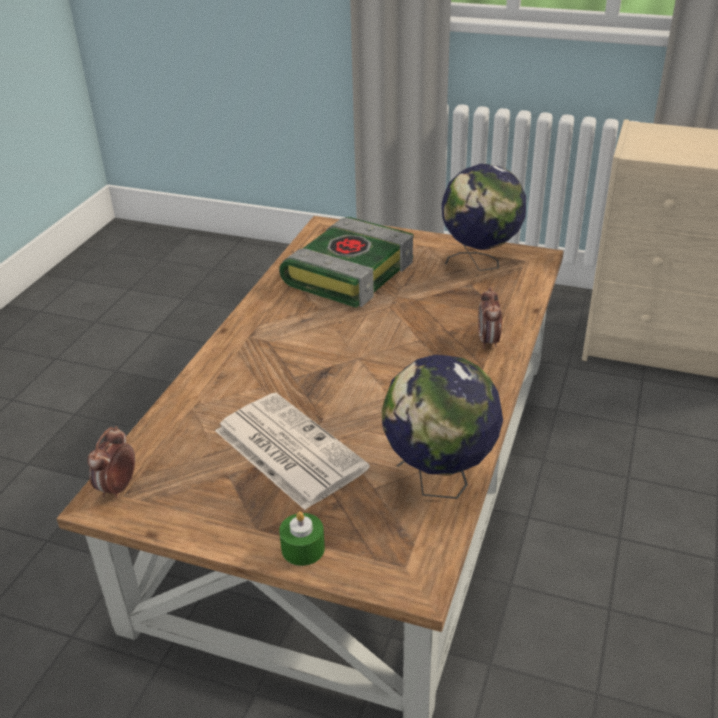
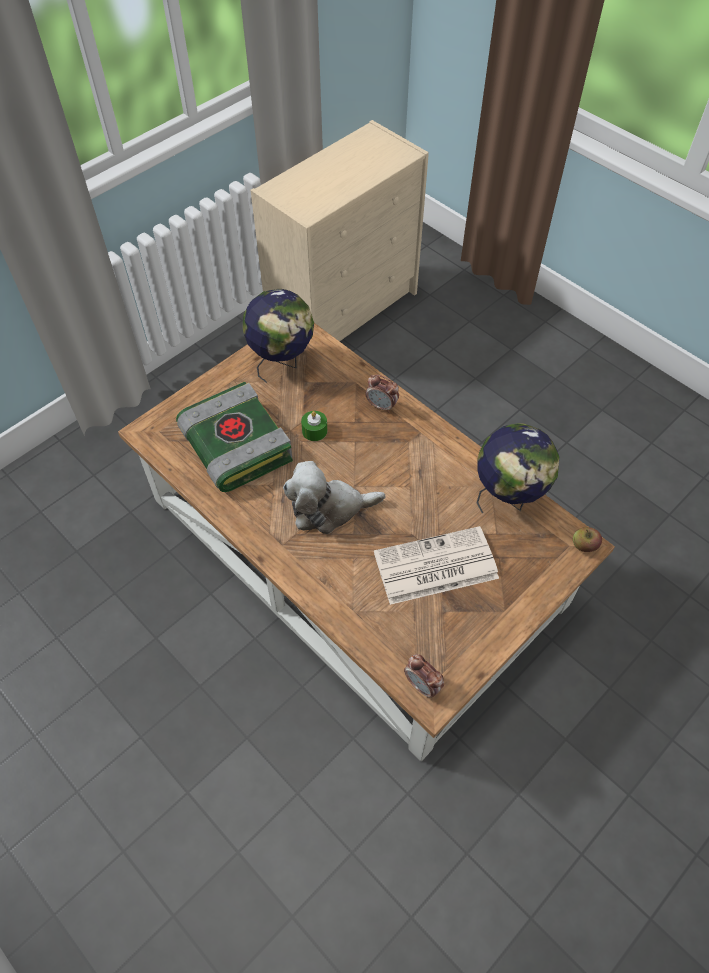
camera: 65 degrees left, 20 degrees up
green candle [279,512,325,566] -> green candle moved to [301,411,327,441]
none -> plush toy [283,461,385,534]
none -> apple [573,527,602,552]

